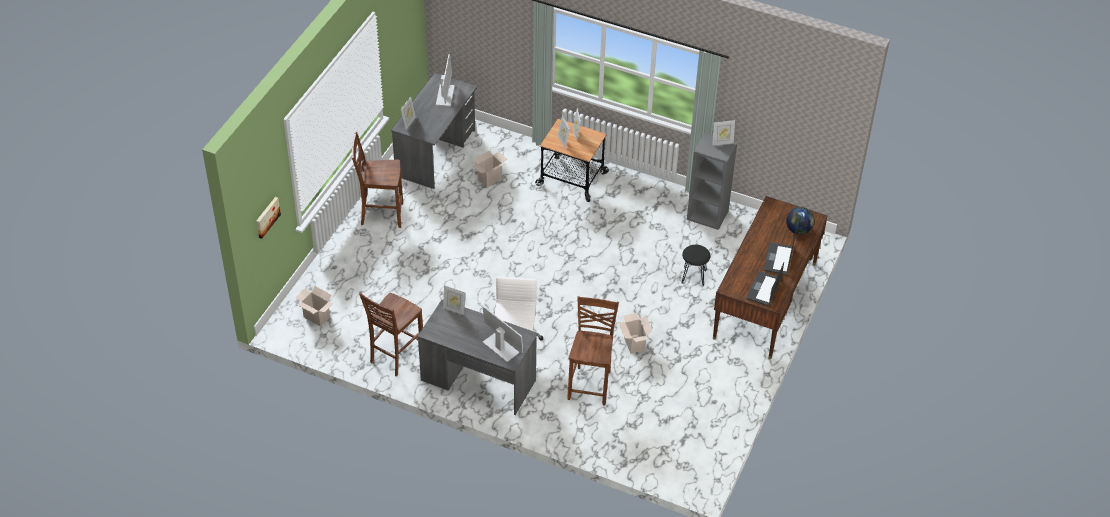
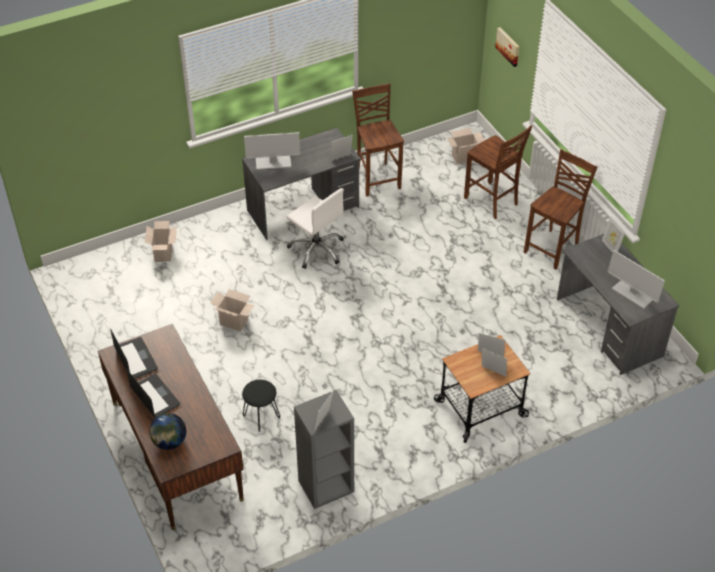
camera: 130 degrees right, 0 degrees up
cardboard box [473,151,507,187] -> cardboard box moved to [145,221,177,262]
brown chair [567,296,619,406] -> brown chair moved to [464,125,532,219]

